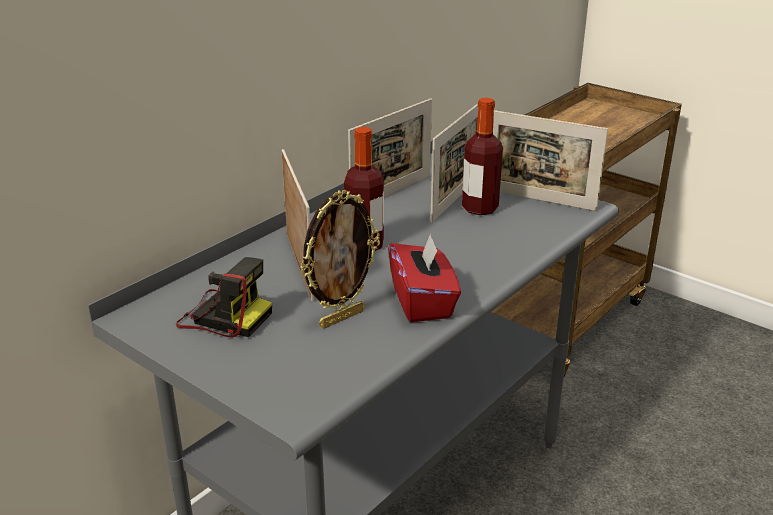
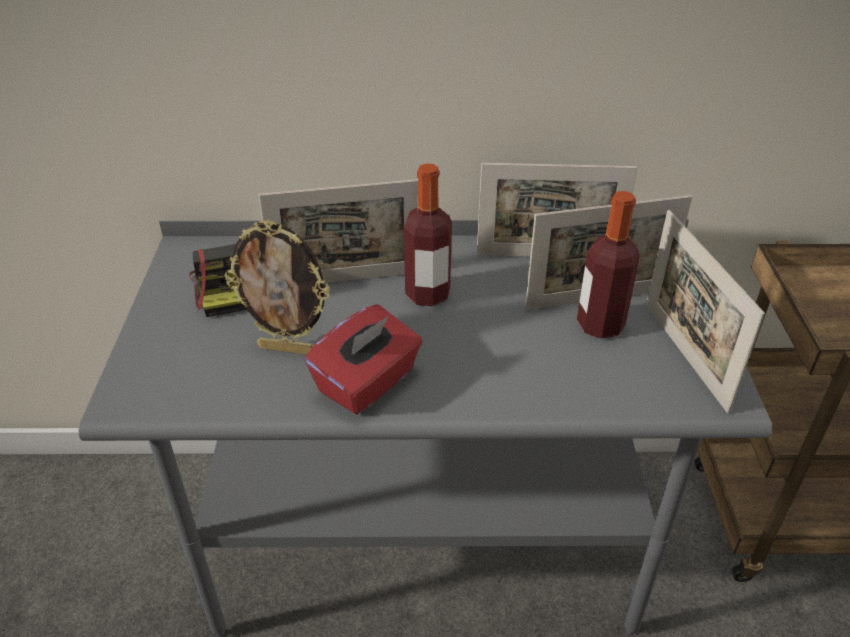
camera: 50 degrees right, 10 degrees up
picture frame [282,149,314,301] -> picture frame turned 45 degrees clockwise [259,179,418,283]

